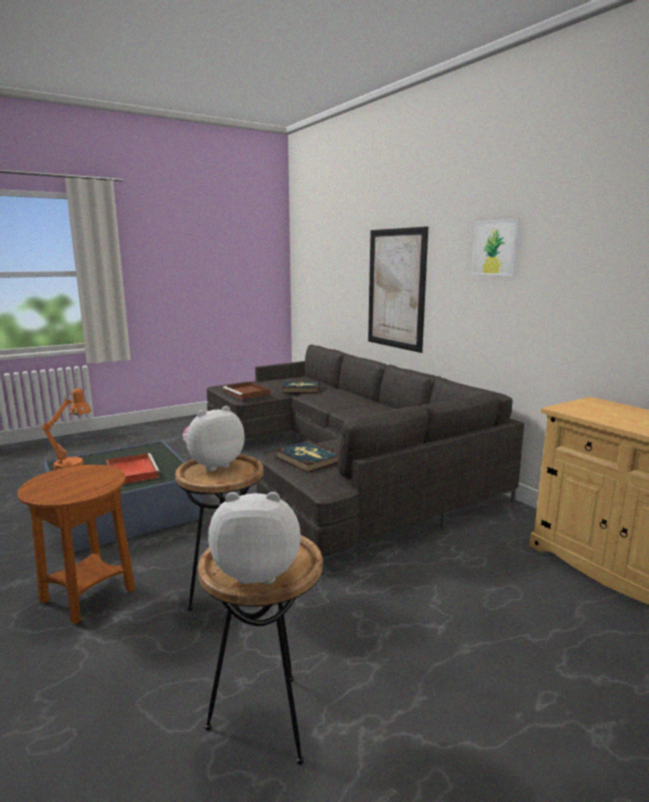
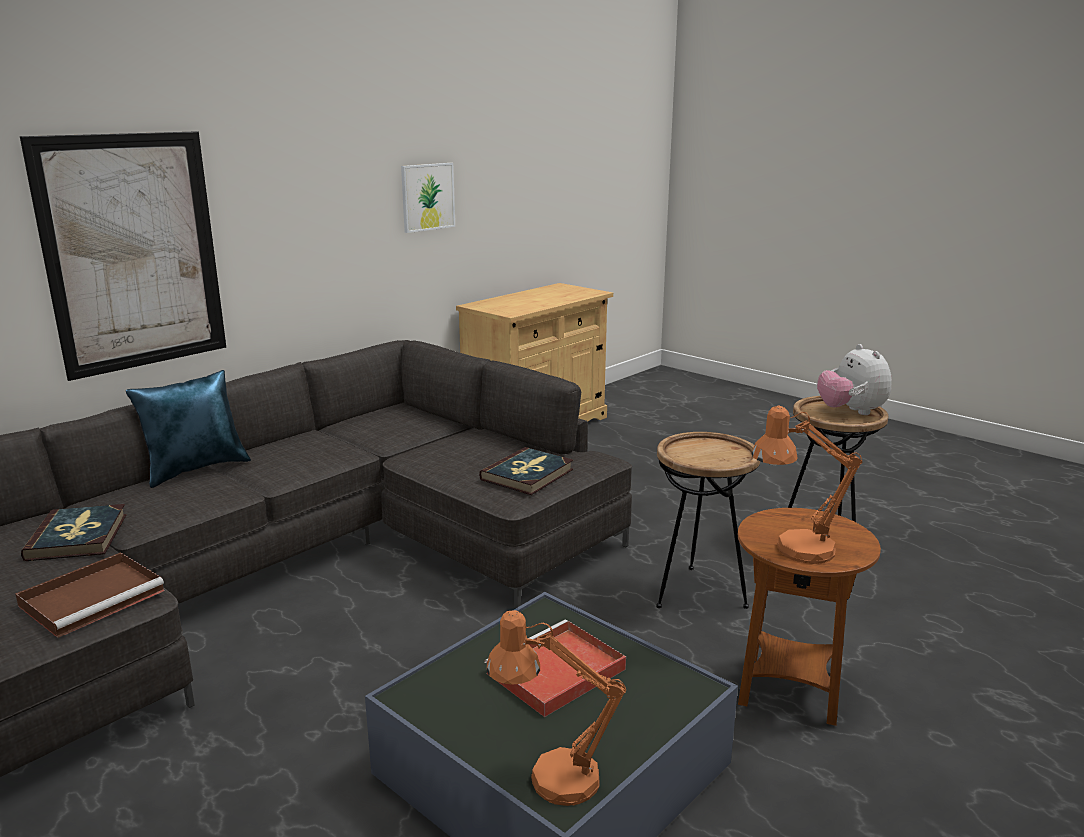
camera: 105 degrees left, 5 degrees up
plush toy [182,406,245,471] -> none
picture [472,219,520,276] -> picture moved to [401,163,455,233]
none -> blue pillow [126,370,251,488]
none -> orange table lamp [752,406,863,564]

